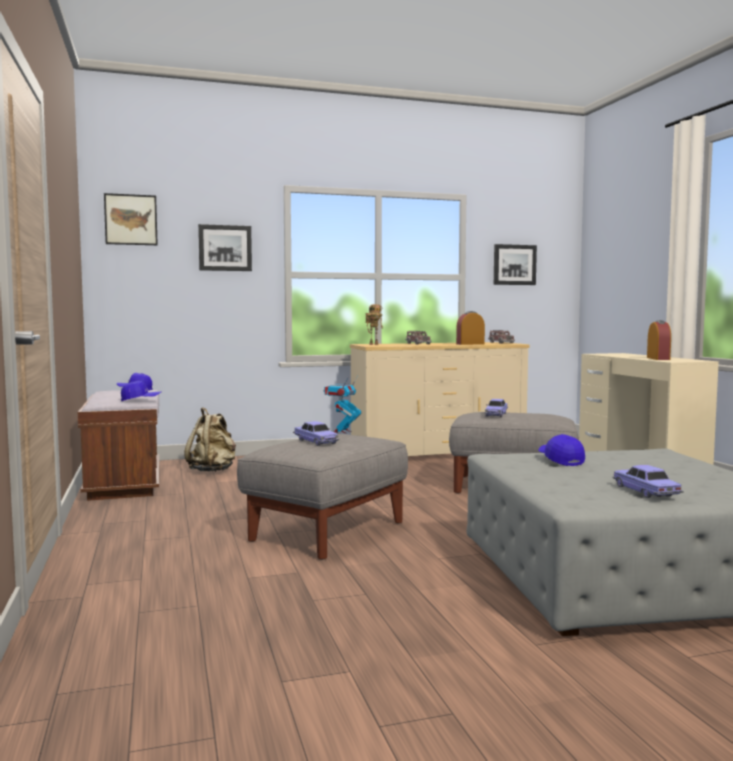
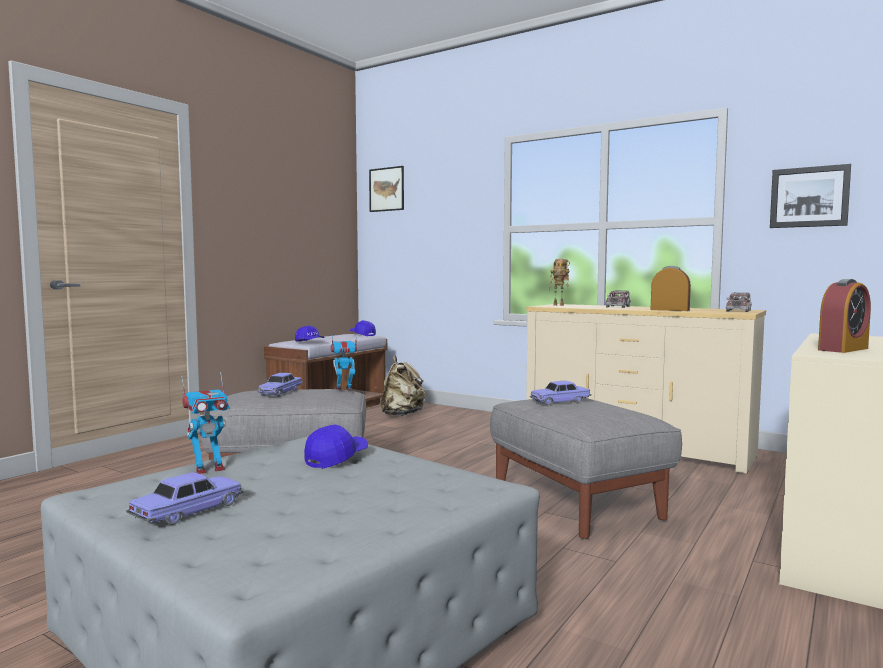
camera: 50 degrees right, 0 degrees up
picture [198,224,252,271] -> none
none -> toy robot [181,372,230,474]

